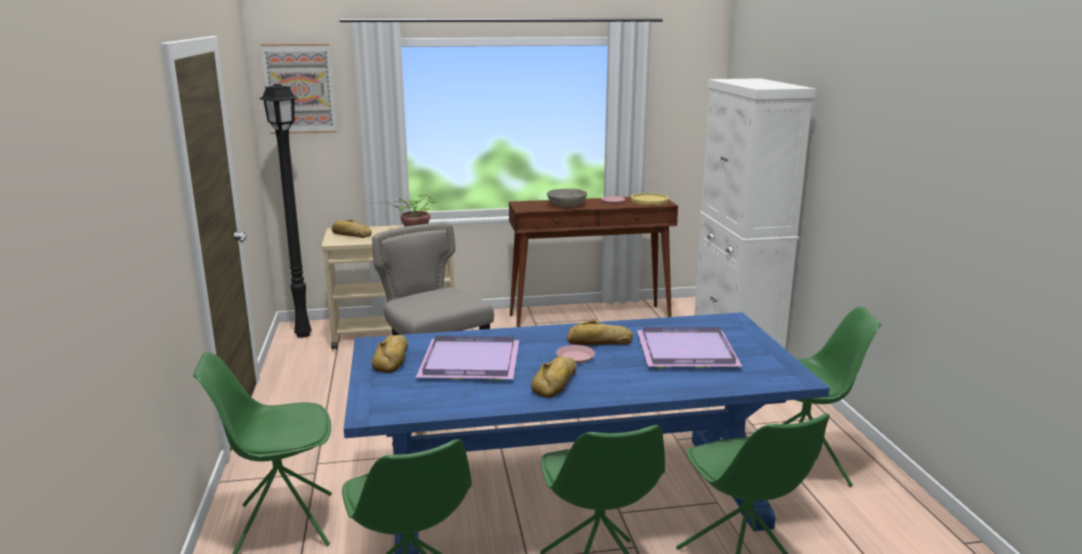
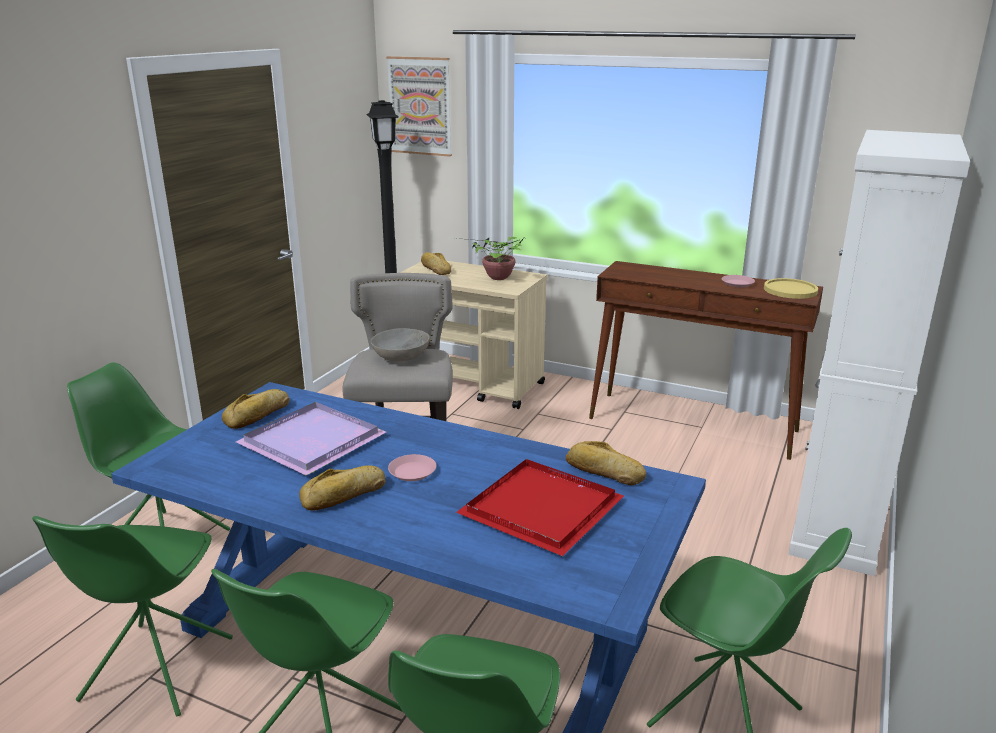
camera: 35 degrees right, 5 degrees up
grey bowl [547,189,587,207] -> grey bowl moved to [371,328,430,361]
bread [567,320,633,345] -> bread moved to [566,441,646,485]
purple tray [637,327,743,369] -> red tray [456,459,624,556]

